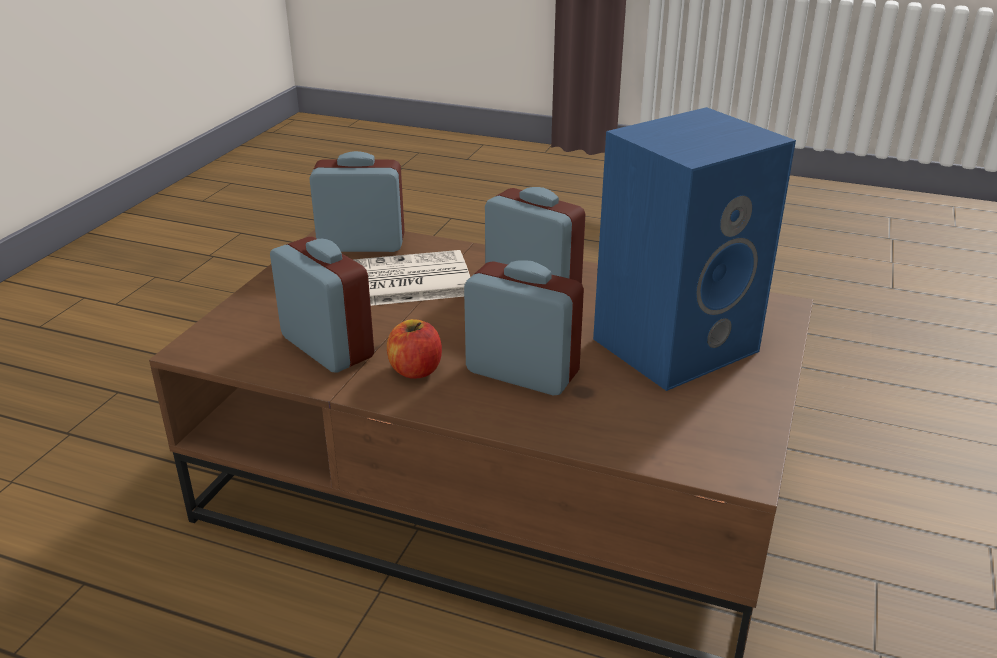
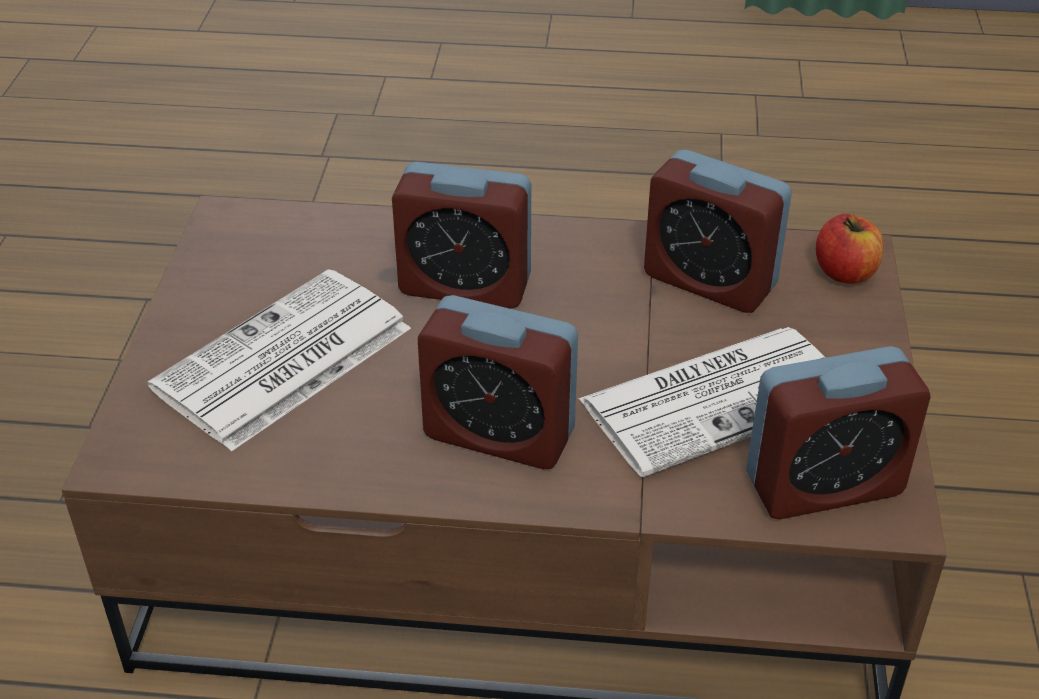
camera: 165 degrees right, 10 degrees up
apple [387,319,442,379] -> apple moved to [816,214,884,284]
blue speaker [593,107,796,391] -> newspaper [148,269,411,451]

